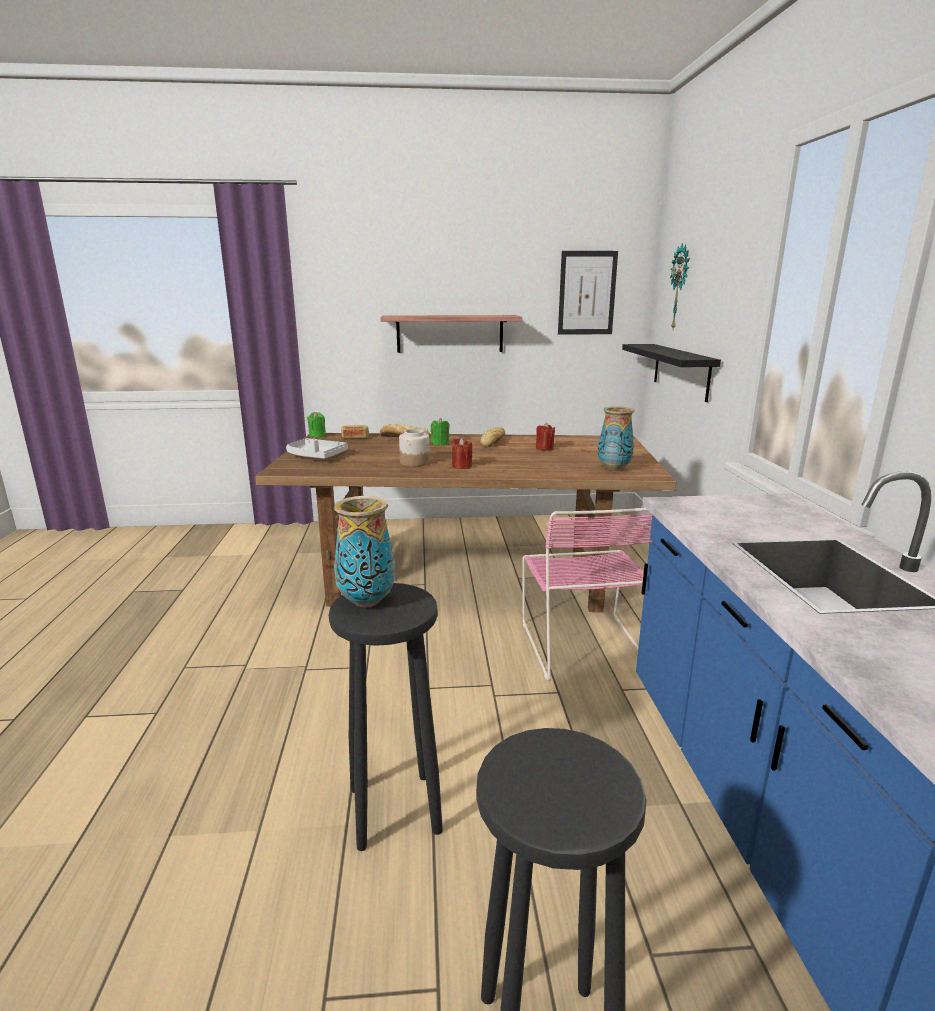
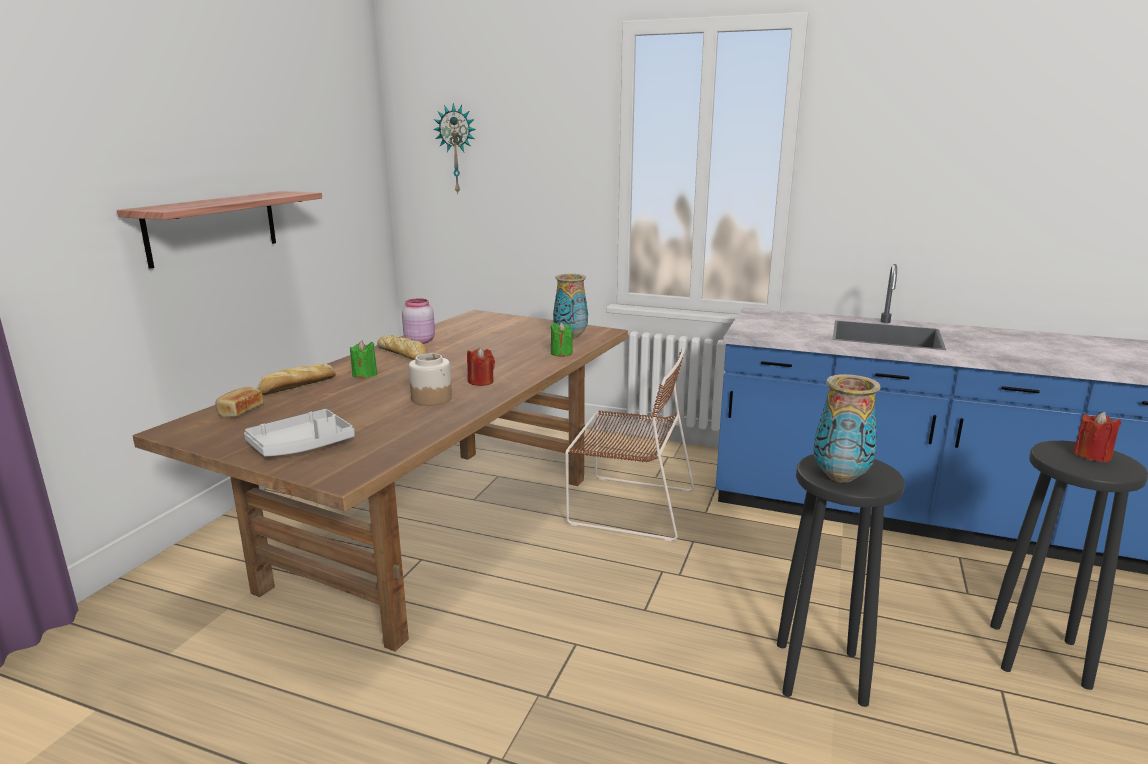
camera: 65 degrees left, 0 degrees up
green candle [307,412,326,438] -> green candle moved to [550,322,573,357]
pink chair [522,508,652,681] -> brown chair [565,347,694,541]
red candle [536,423,555,451] -> red candle moved to [1073,412,1121,462]
picture [558,251,618,335] -> none
black shelf [622,344,721,402] -> none
none -> pink jar [402,298,435,344]

